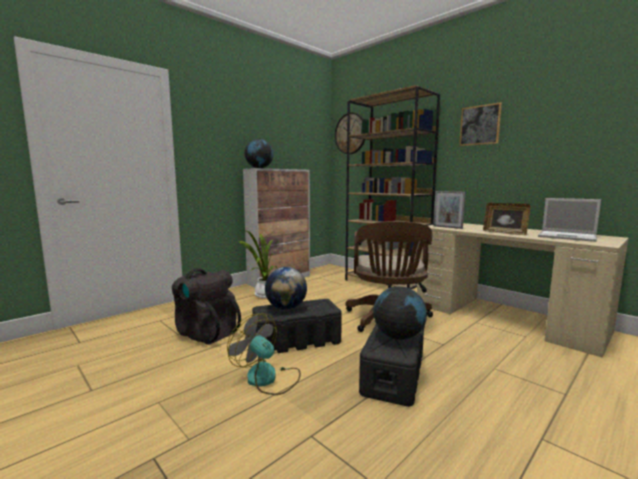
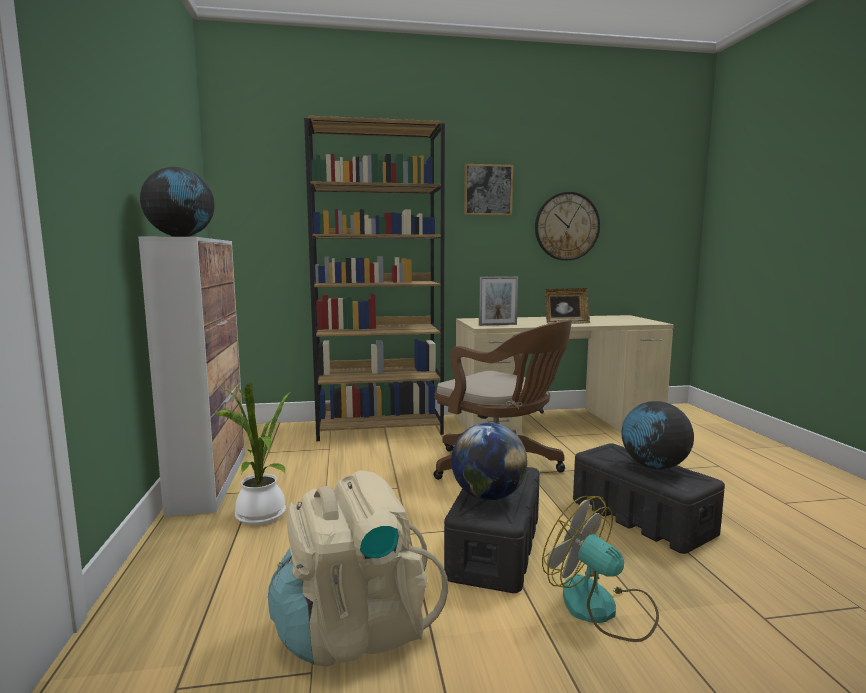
camera: 55 degrees left, 0 degrees up
black backpack [172,268,241,345] -> beige backpack [268,470,448,667]
fan [227,313,301,395] -> fan turned 60 degrees clockwise [542,496,659,642]
wall clock [335,112,365,154] -> wall clock moved to [535,192,600,261]
laptop [538,198,601,242] -> none

